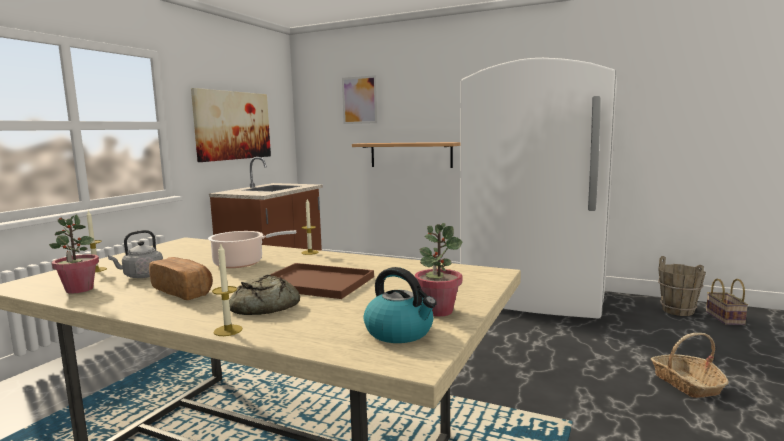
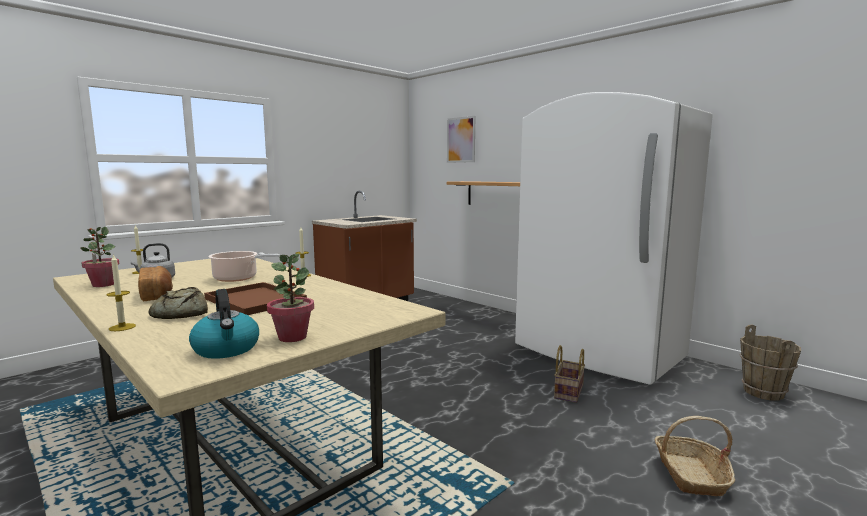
camera: 20 degrees right, 0 degrees up
picture [191,88,271,162] -> none
basket [706,279,748,325] -> basket moved to [554,345,585,403]

